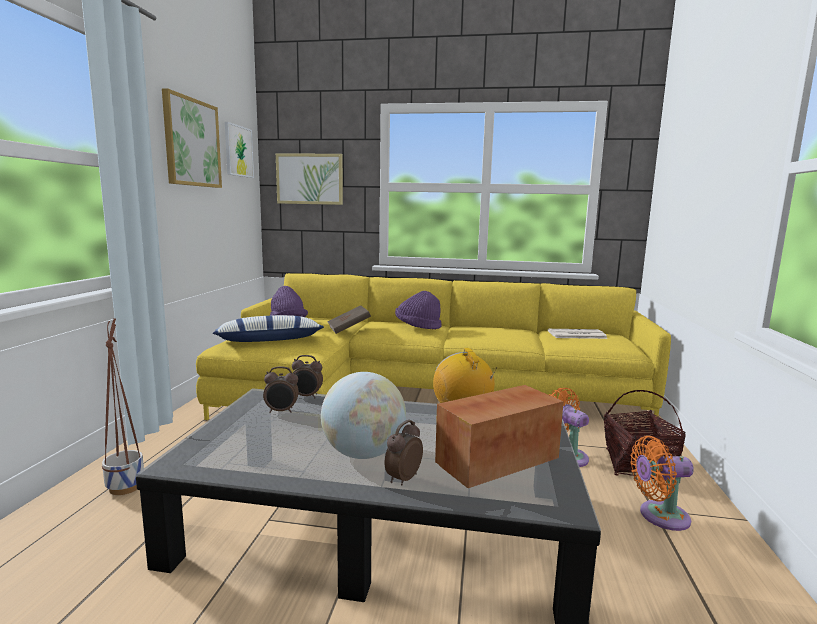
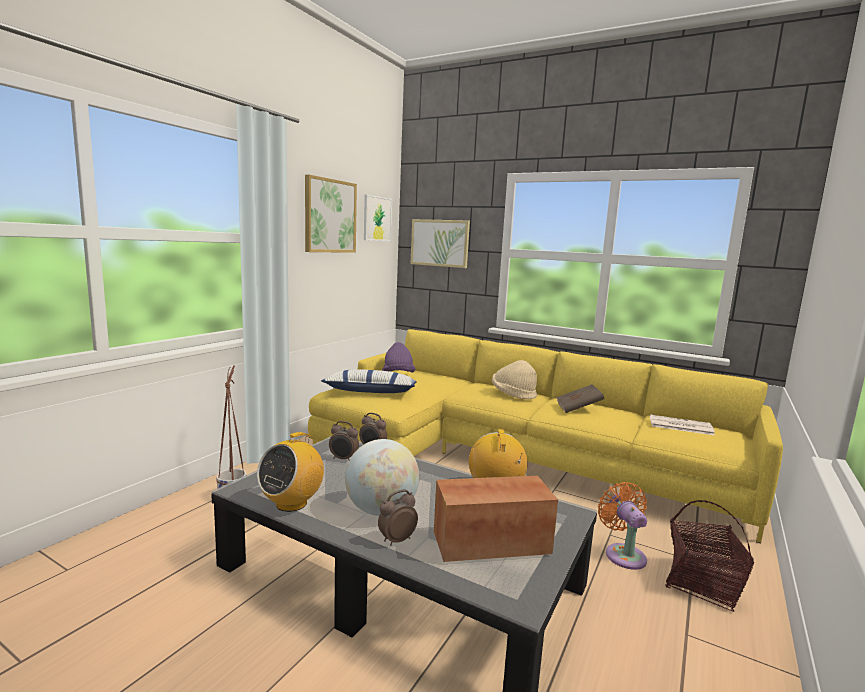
camera: 20 degrees right, 0 degrees up
brown book [328,305,371,334] -> brown book moved to [556,384,604,413]
purple hat [395,291,442,329] -> beige hat [492,360,537,400]
orange fan [630,436,694,531] -> none
none -> radio [257,432,324,512]

